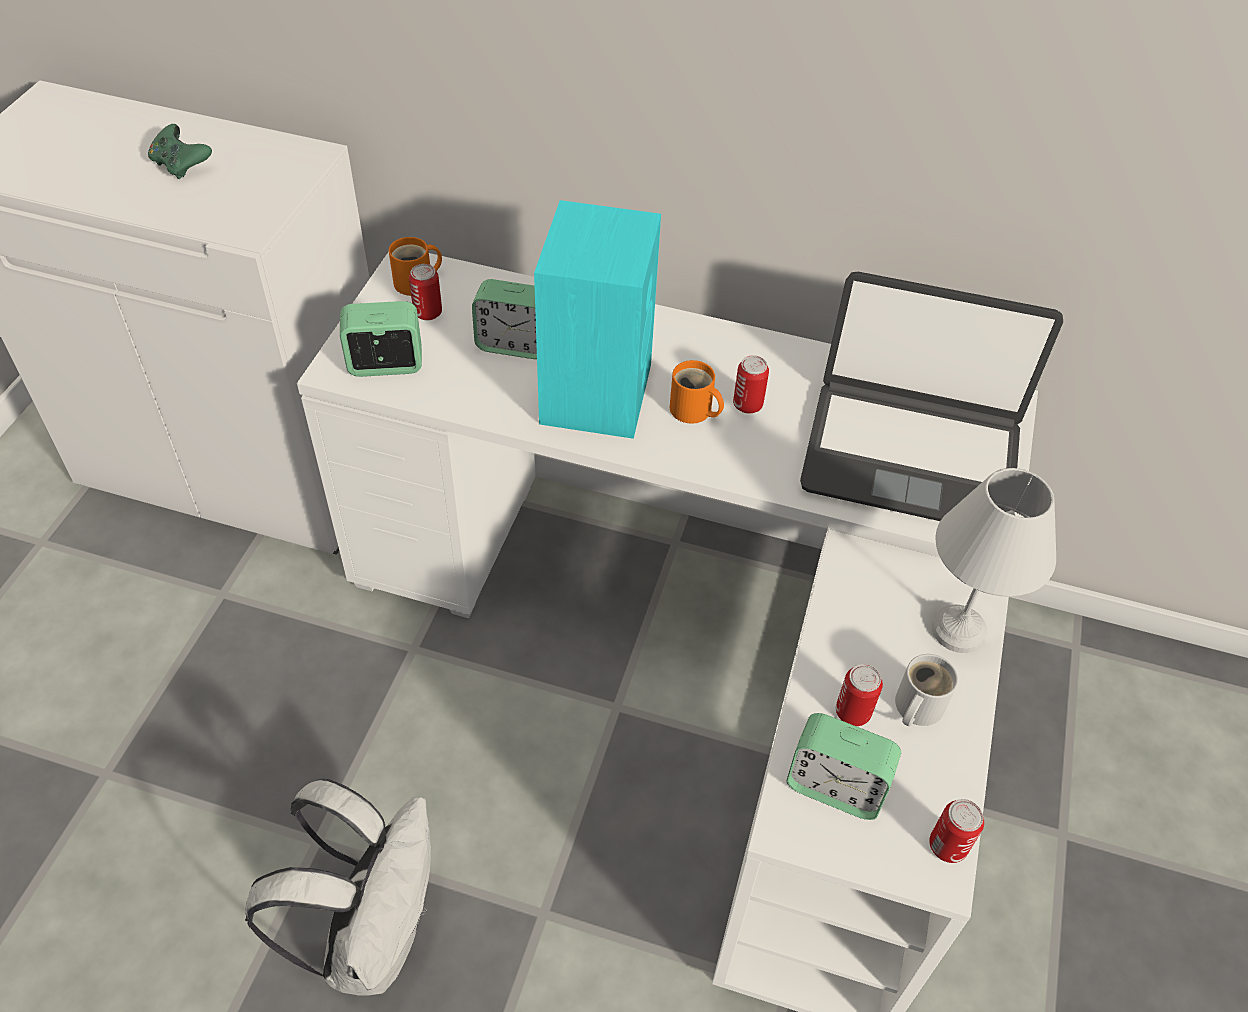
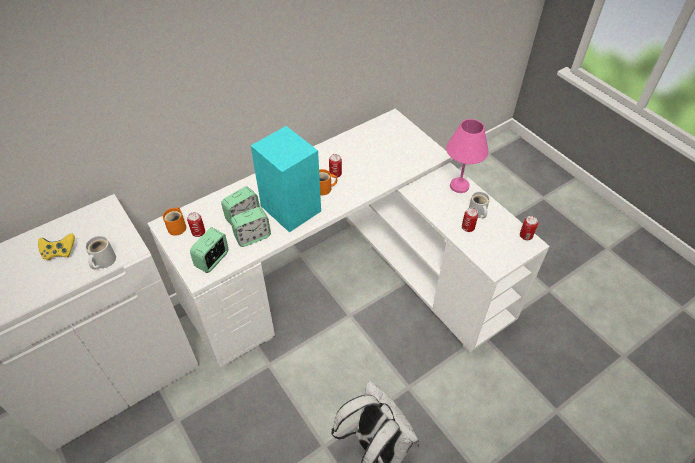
camera: 50 degrees left, 0 degrees up
green game controller [148,124,212,179] -> yellow game controller [38,233,75,260]
alarm clock [787,713,901,820] -> alarm clock moved to [231,207,271,247]
laptop [800,272,1063,521] -> none
white table lamp [932,468,1056,653] -> pink table lamp [446,119,489,193]
none -> white mug [85,236,116,270]

